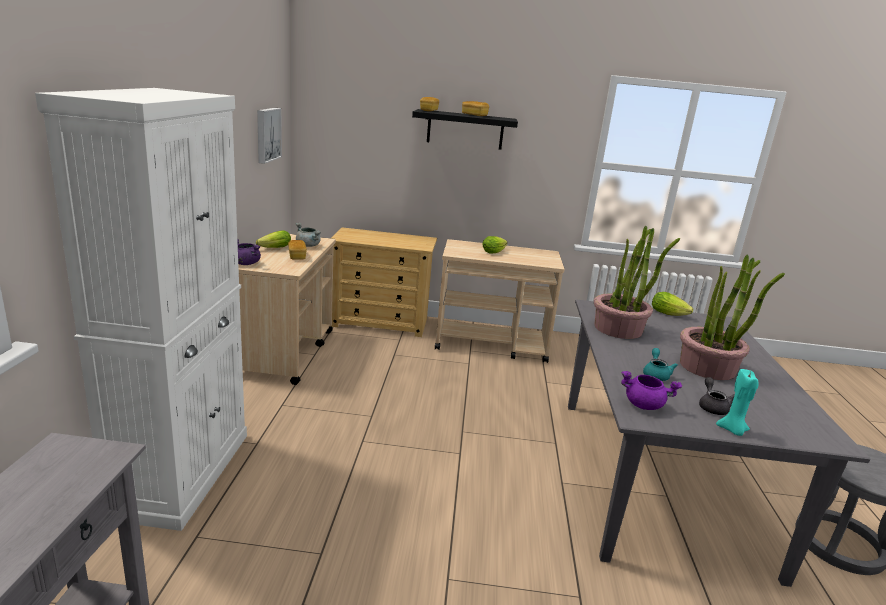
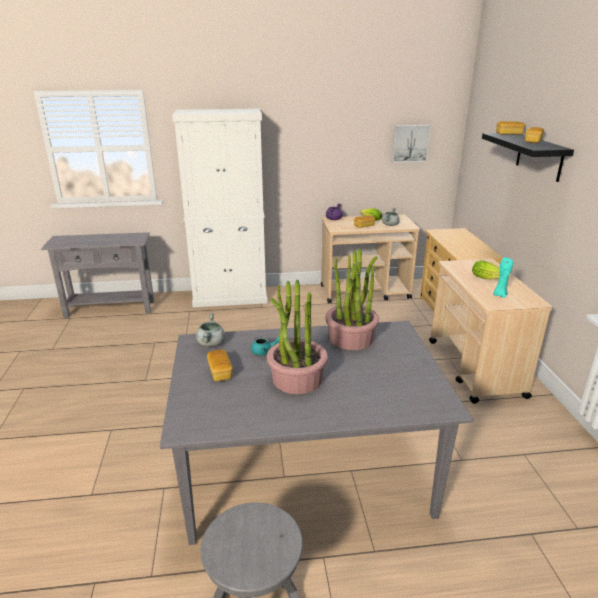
camera: 80 degrees right, 5 degrees up
purple cooking pot [621,371,682,410] -> grey cooking pot [196,313,225,347]
lettuce [652,292,693,316] -> none
grey teapot [699,377,735,415] -> bread [207,350,233,381]
turquoise candle [716,369,759,436] -> turquoise candle moved to [493,257,513,298]

